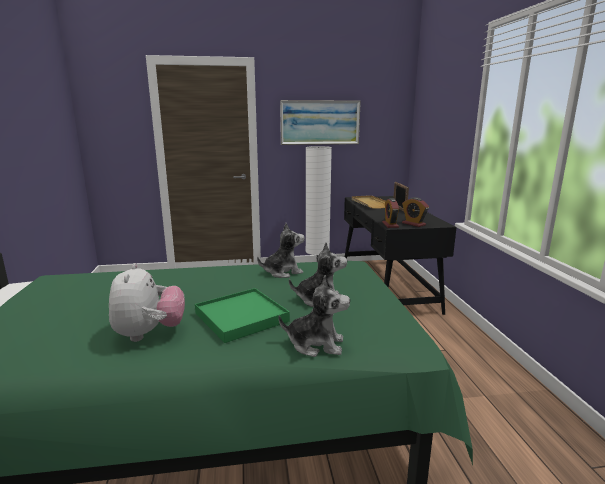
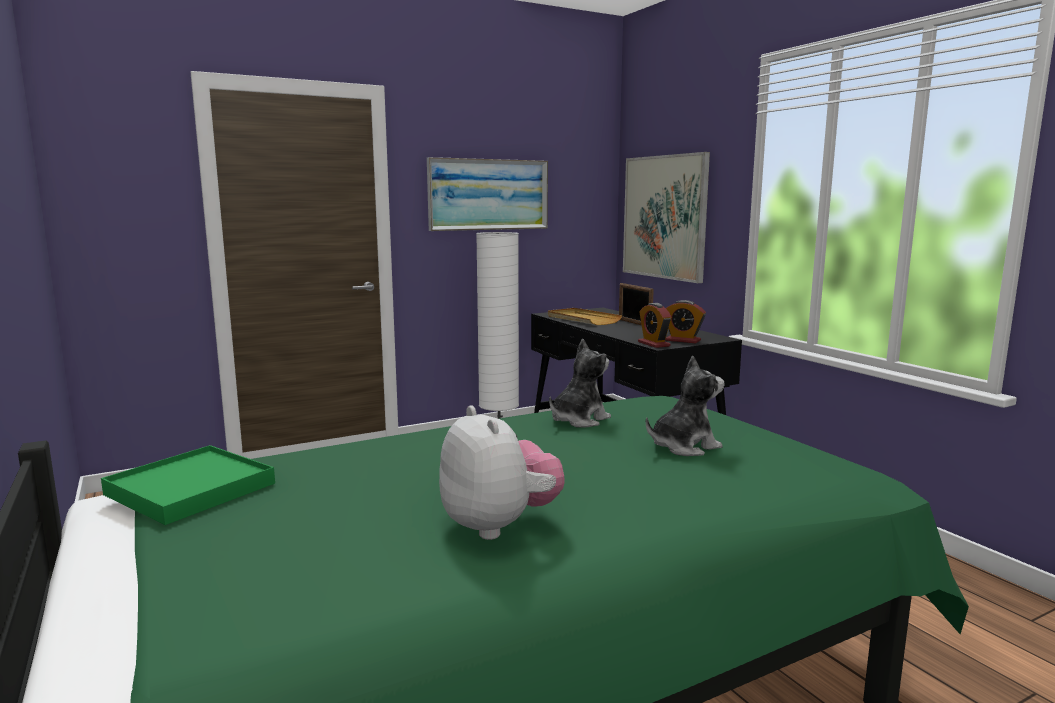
camera: 20 degrees left, 5 degrees down
green tray [195,288,290,343] -> green tray moved to [101,445,275,525]
plush toy [278,275,350,357] -> none
none -> picture [623,152,710,283]

